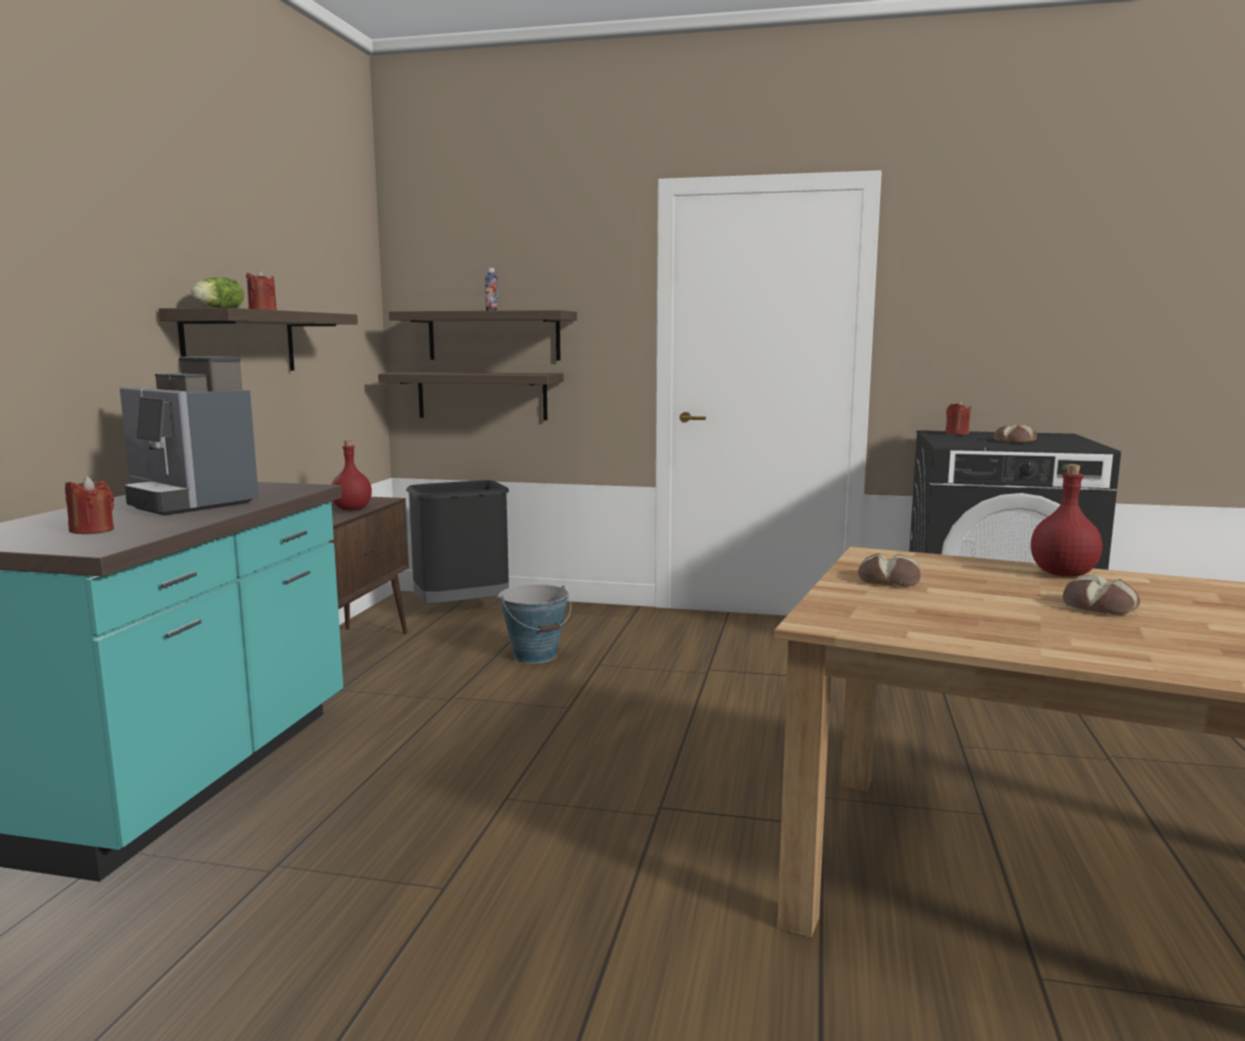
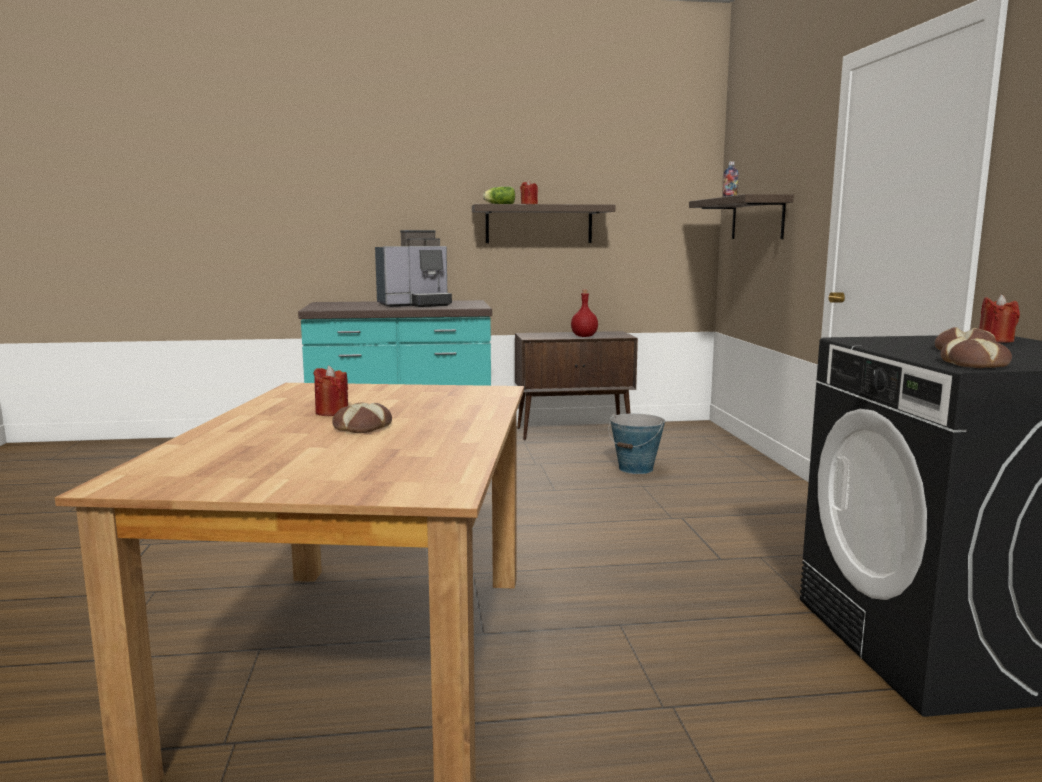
camera: 70 degrees right, 0 degrees up
red candle [65,476,114,534] -> red candle moved to [313,366,348,416]
coffee machine [120,356,259,516] -> coffee machine turned 135 degrees counterclockwise [375,230,452,307]
shelf [378,372,564,420] -> none
black trash can [406,480,509,604] -> none
bread [858,553,921,587] -> bread moved to [940,337,1012,368]
red bottle [1031,464,1102,577] -> none

